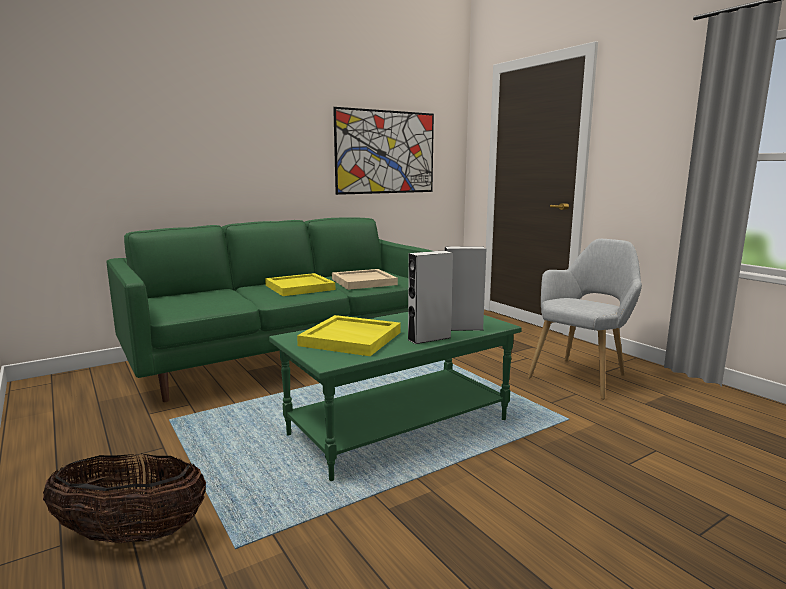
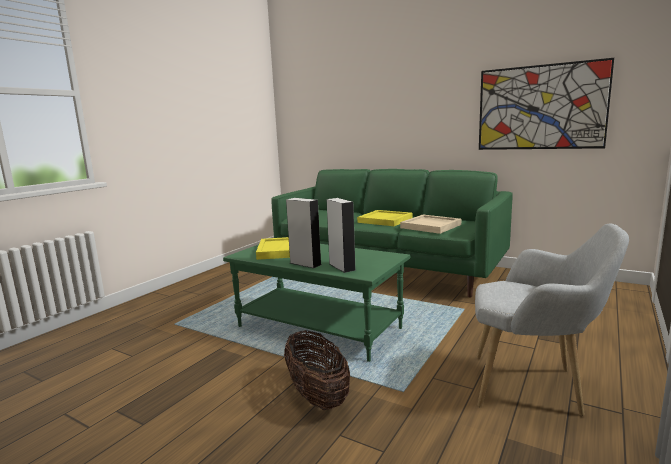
camera: 65 degrees right, 0 degrees up
basket [43,454,206,543] -> basket moved to [284,330,350,410]

